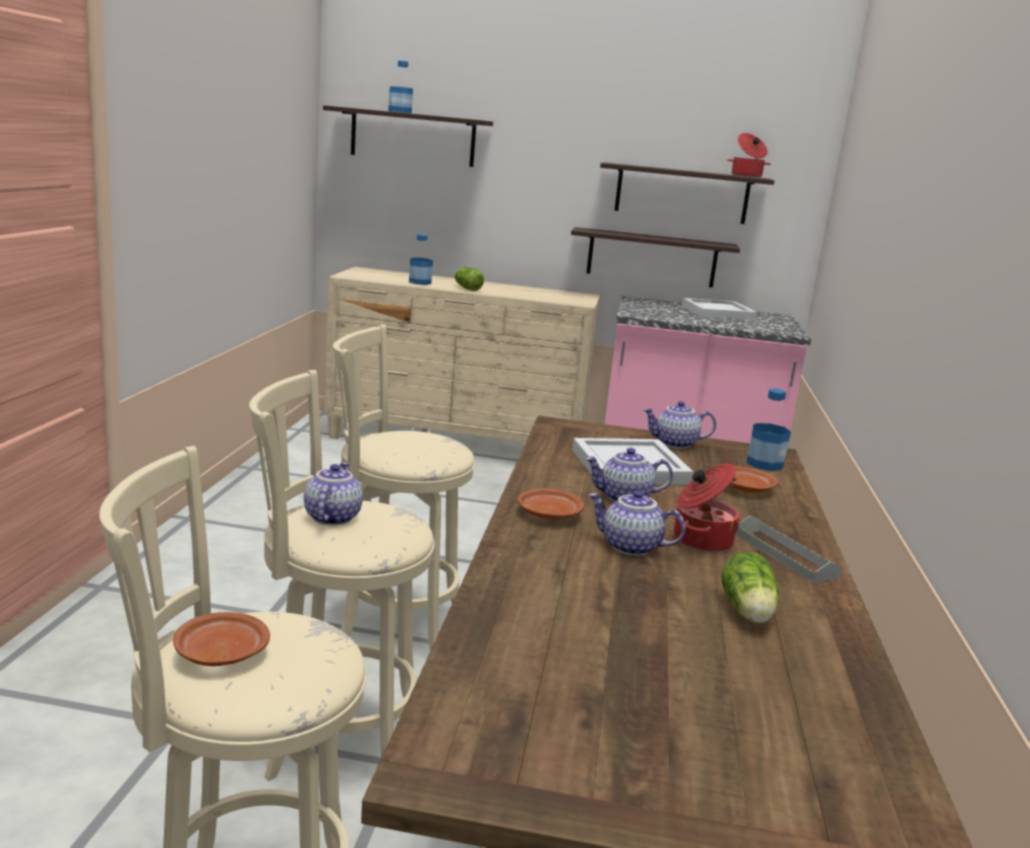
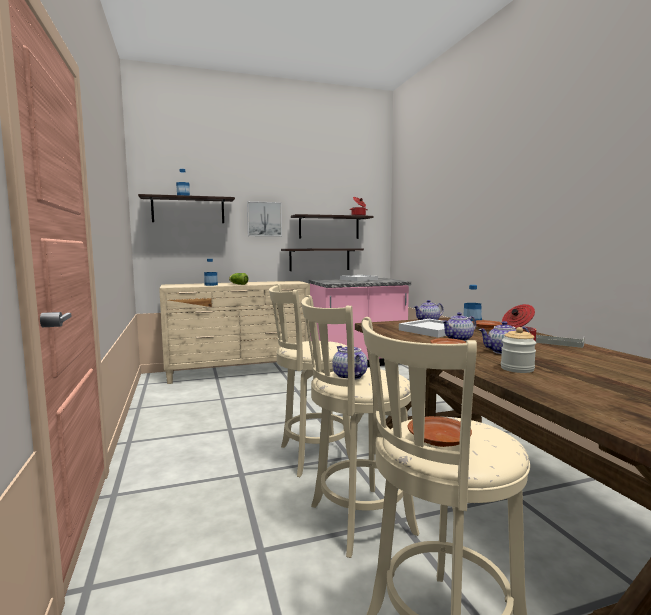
camera: 25 degrees left, 10 degrees down
lettuce [721,552,779,623] -> none
none -> picture [247,201,282,236]
none -> jar [501,327,536,373]

